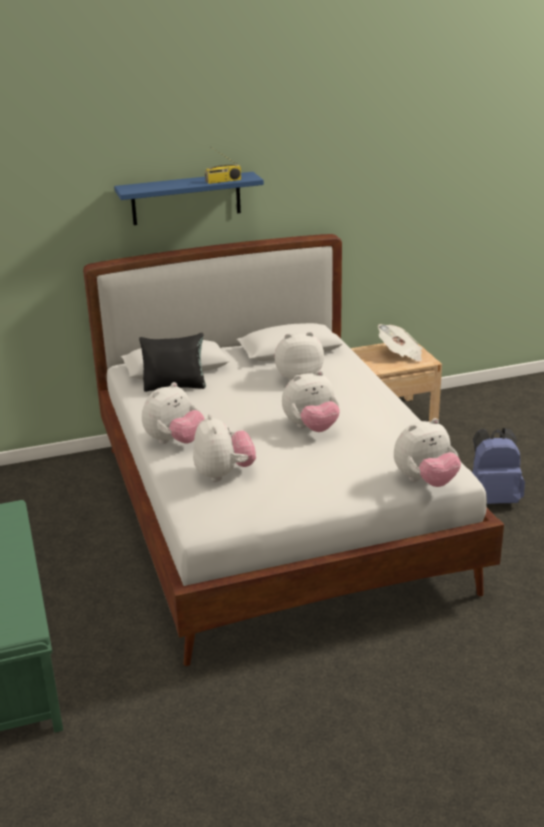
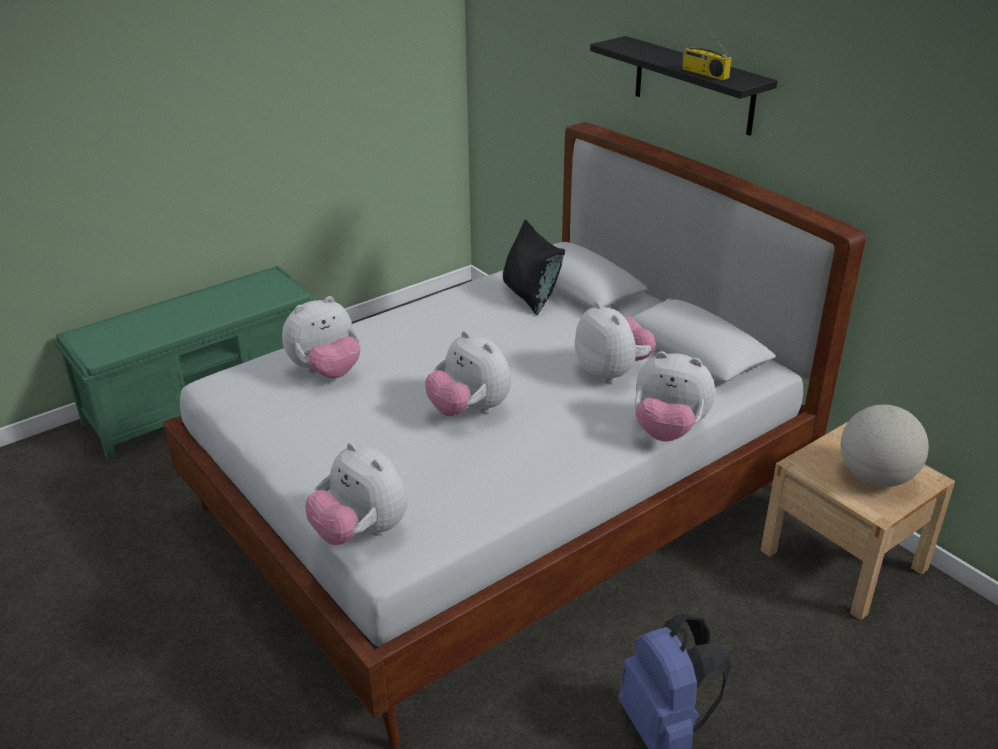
camera: 70 degrees right, 5 degrees up
blue shelf [114,172,264,225] -> black shelf [590,36,777,136]
plush toy [142,382,205,444] -> plush toy moved to [635,351,715,442]
newspaper [378,324,423,362] -> globe [841,405,929,487]

